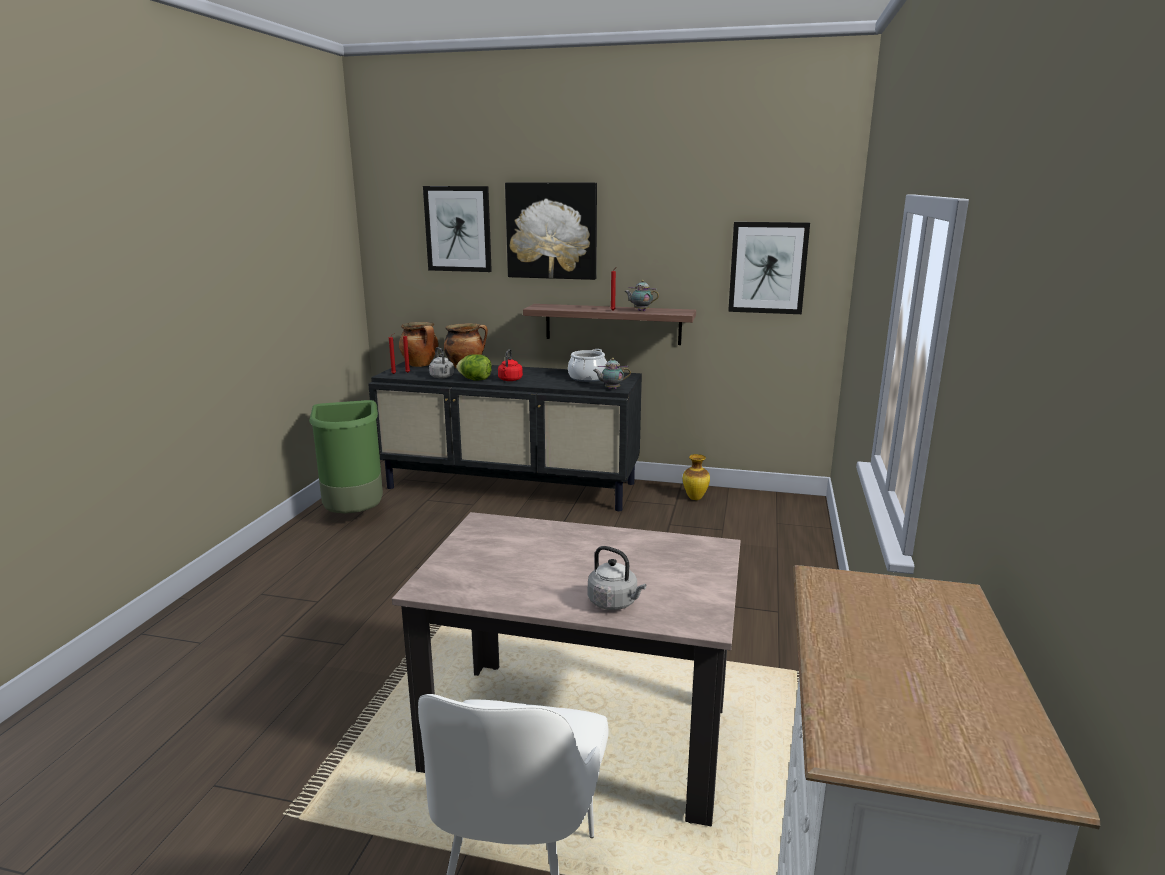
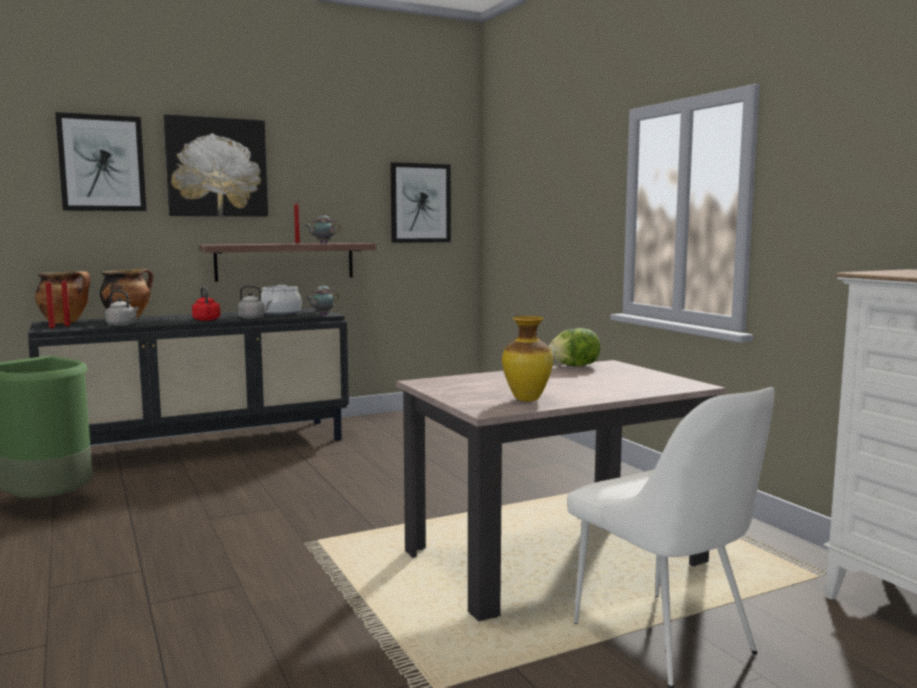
camera: 40 degrees left, 10 degrees down
lettuce [456,354,492,381] -> lettuce moved to [549,328,601,366]
grey kettle [588,546,646,610] -> grey kettle moved to [237,285,272,319]
vase [683,454,710,500] -> vase moved to [502,316,553,402]

